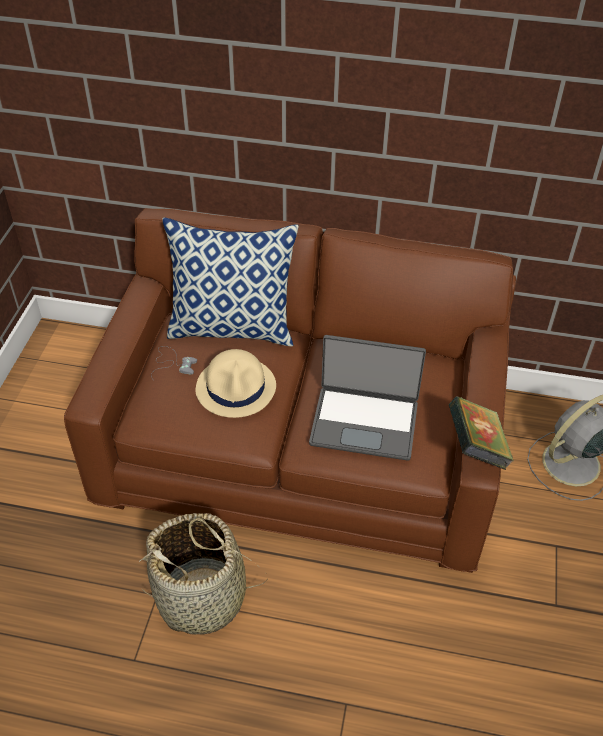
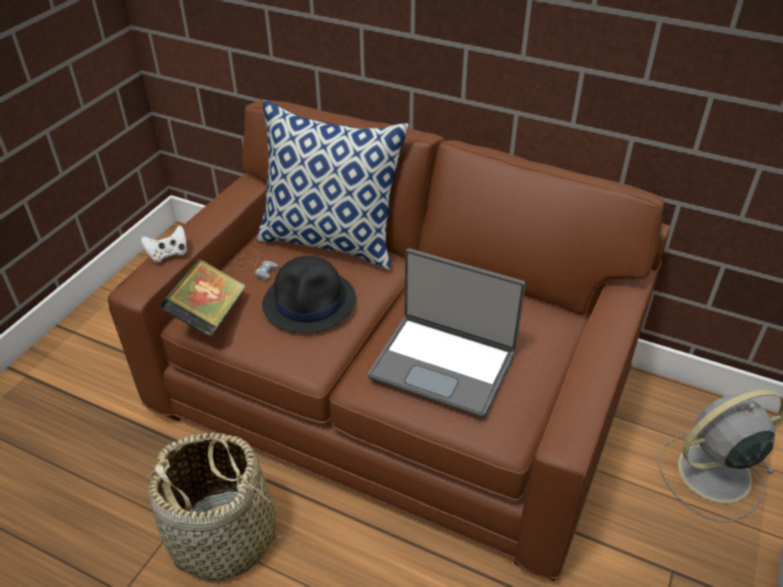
camera: 15 degrees right, 5 degrees down
beige hat [196,349,276,418] -> black hat [262,256,356,333]
book [449,396,514,470] -> book moved to [160,259,246,337]
none -> white game controller [141,225,187,263]

